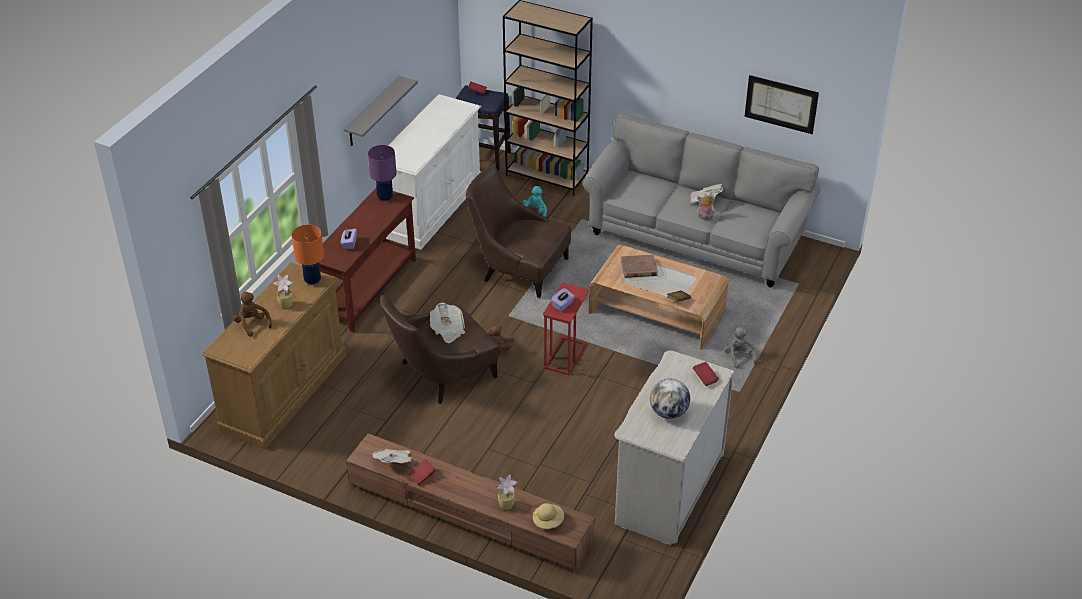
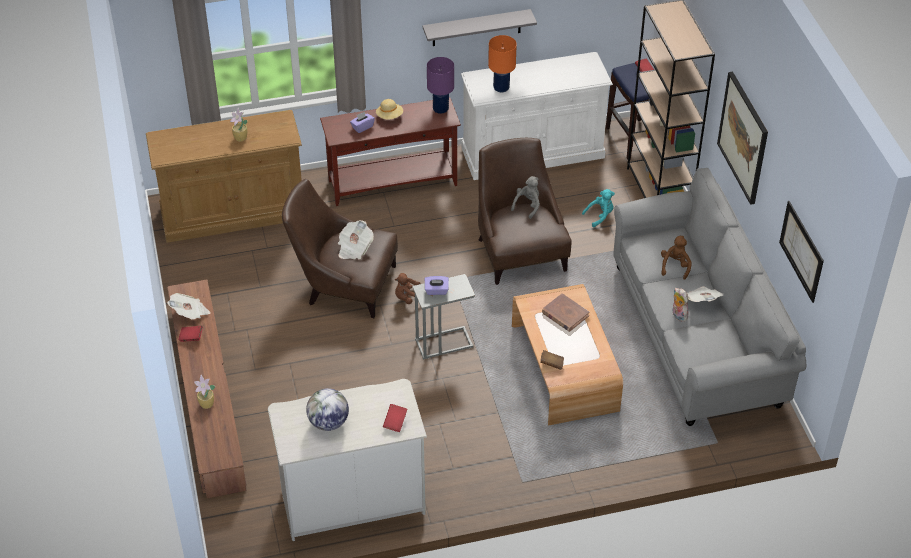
camera: 50 degrees right, 5 degrees up
brown plush toy [233,292,272,337] -> brown plush toy moved to [661,236,692,280]
orange table lamp [292,225,324,284] -> orange table lamp moved to [488,35,517,93]
beige hat [532,503,564,529] -> beige hat moved to [376,99,403,120]
red side table [543,283,589,375] -> grey side table [413,274,475,360]
grey plush toy [724,327,757,369] -> grey plush toy moved to [511,176,540,219]
none -> picture [717,71,768,205]

